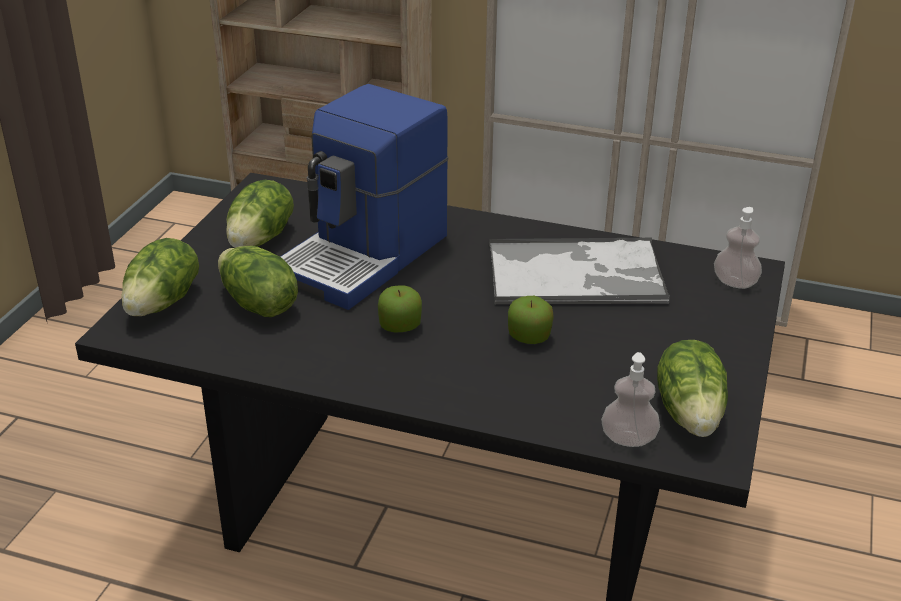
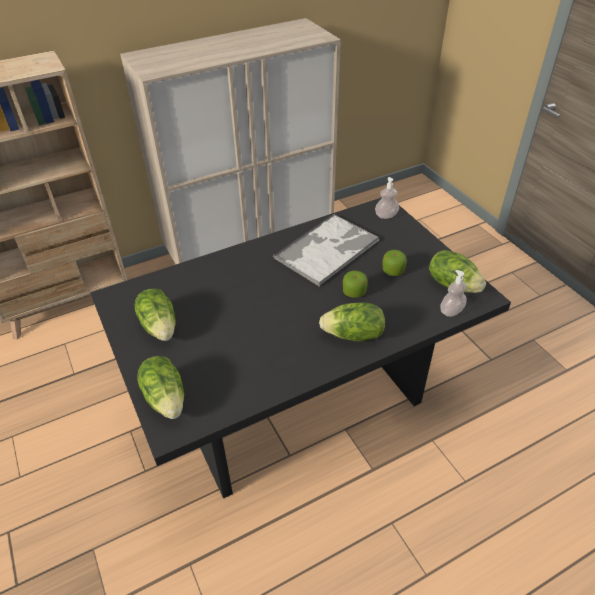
camera: 45 degrees left, 10 degrees up
lettuce [218,246,298,317] -> lettuce moved to [319,302,385,342]
coffee machine [280,84,449,310] -> none
apple [378,285,422,332] -> apple moved to [382,250,407,276]

